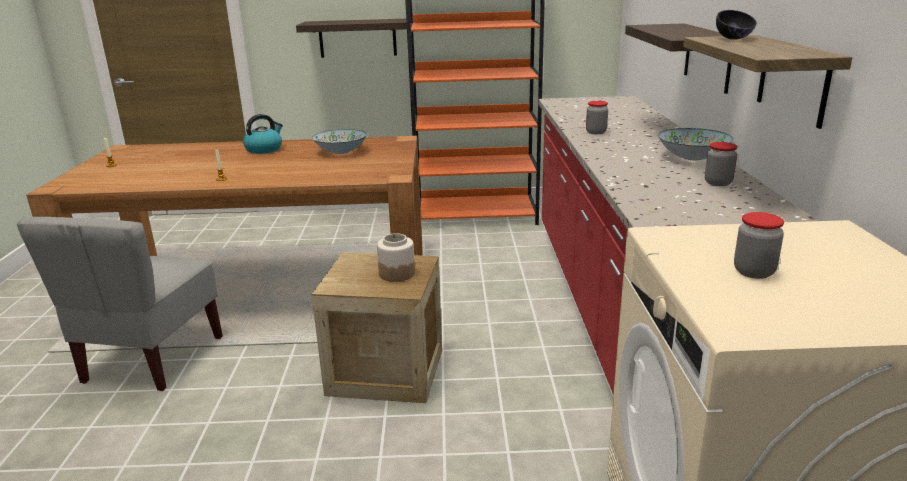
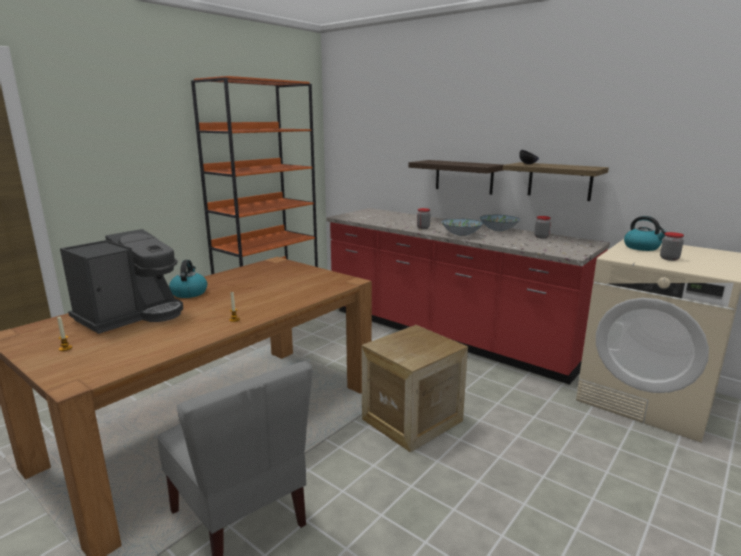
camera: 50 degrees left, 5 degrees down
shelf [296,19,407,58] -> none
bowl [311,129,367,154] -> bowl moved to [442,218,483,236]
jar [377,233,415,282] -> none
none -> coffee machine [60,229,183,334]
none -> kettle [624,216,668,251]

